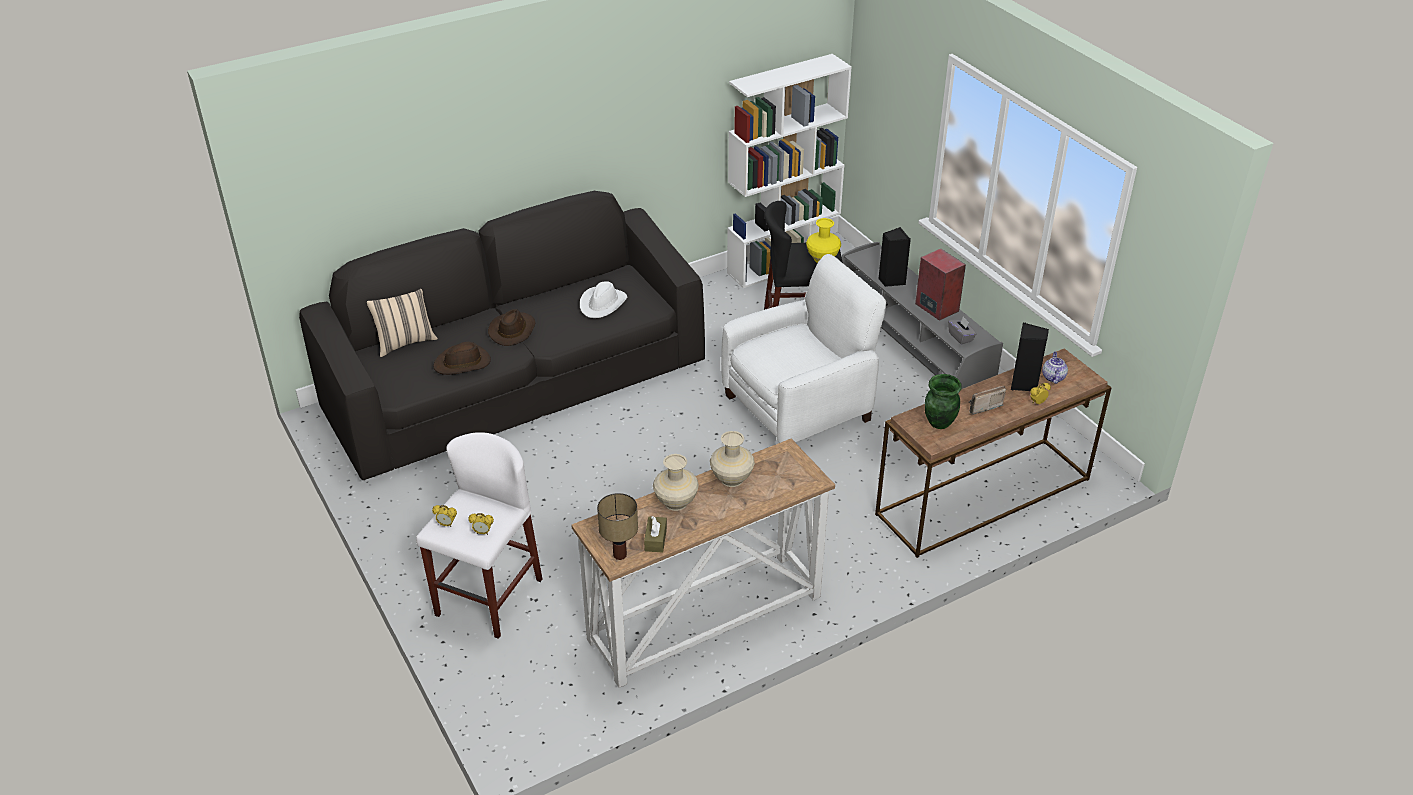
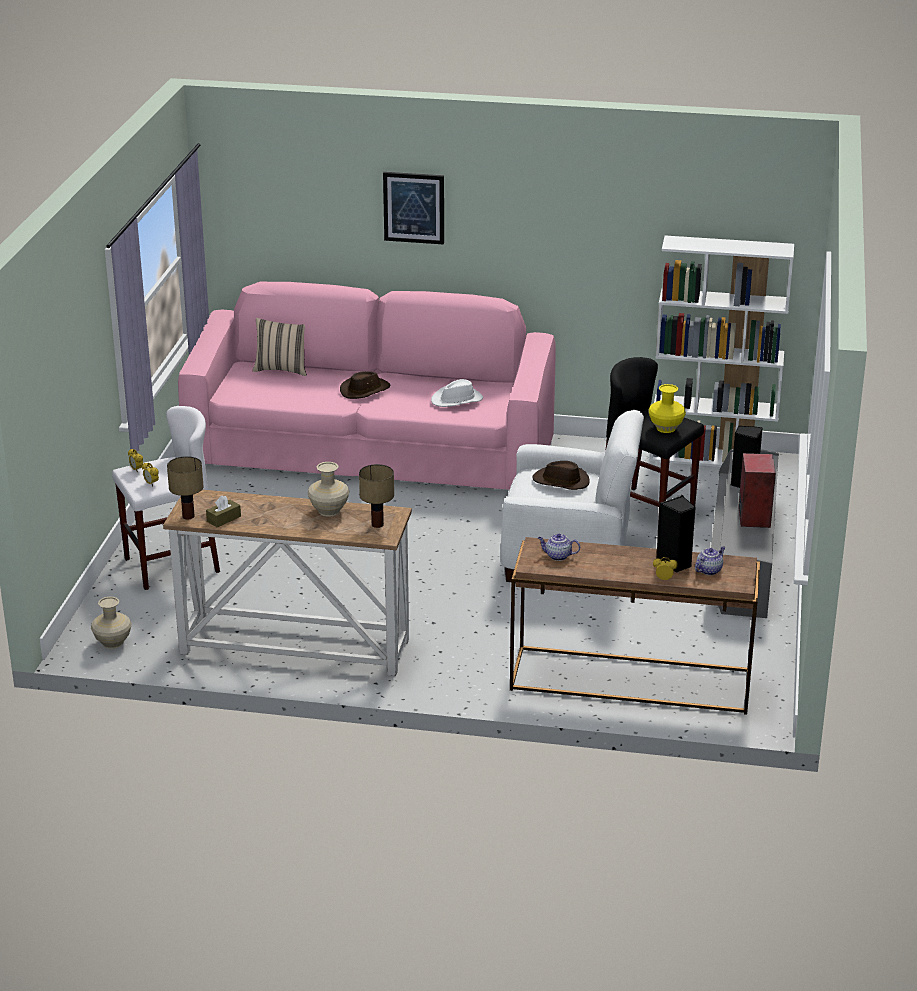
camera: 40 degrees right, 10 degrees down
black sofa [299,191,705,480] -> pink sofa [178,282,556,490]
brown hat [433,342,491,375] -> brown hat moved to [532,461,590,490]
beige vase [653,454,699,511] -> beige vase moved to [91,597,131,649]
green vase [925,374,962,429] -> teapot [538,534,580,561]
grey tissue box [948,317,977,344] -> none
radio [969,386,1006,415] -> none
none -> table lamp [359,464,394,528]
none -> picture [383,172,444,244]

